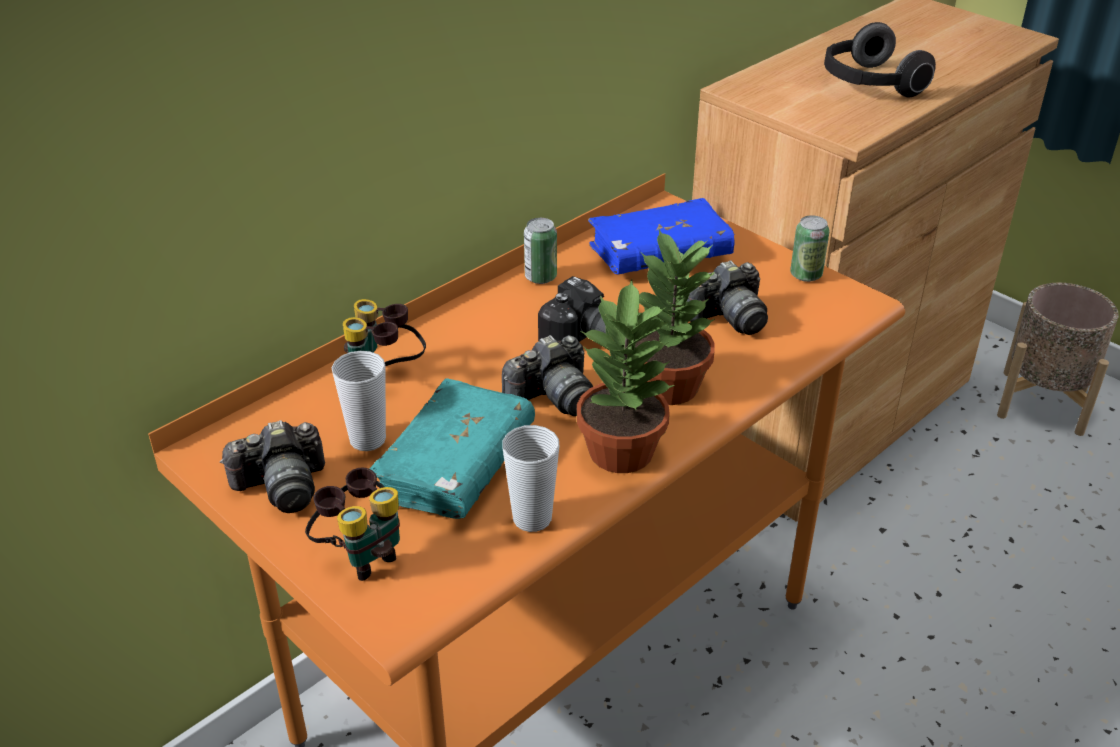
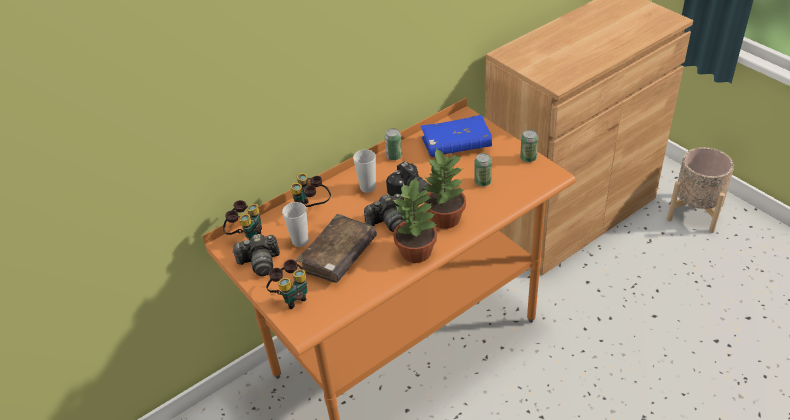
camera: 10 degrees right, 5 degrees up
turquoise book [370,378,535,519] -> brown book [296,214,377,283]
cup [502,425,560,532] -> cup moved to [353,150,376,193]
camera [687,260,768,335] -> can [474,153,492,186]
headphones [824,22,936,97] -> none
none -> binoculars [223,200,262,240]

